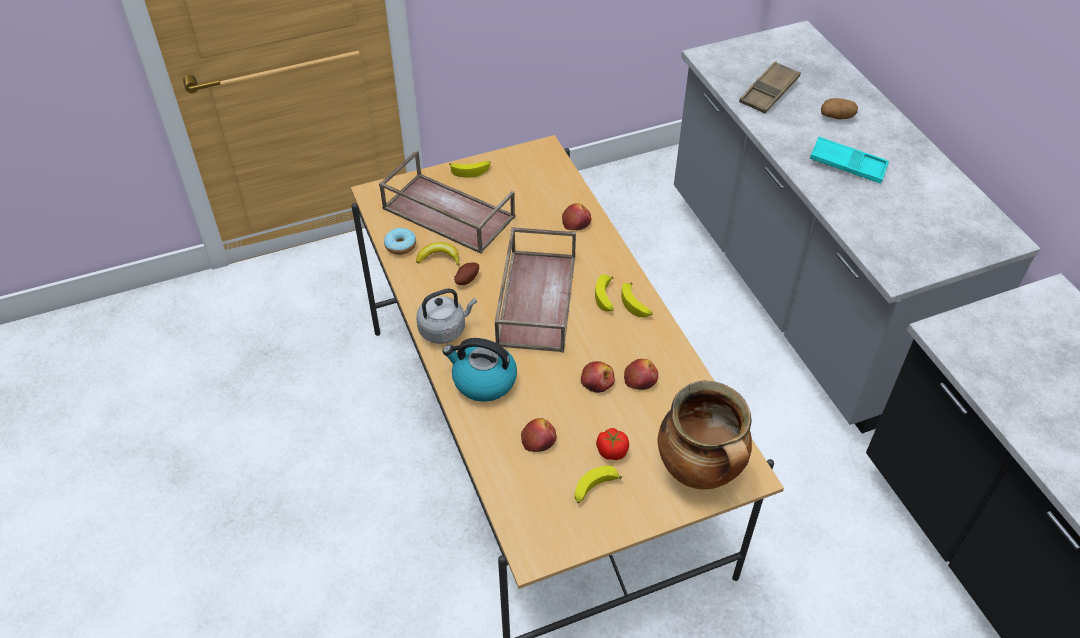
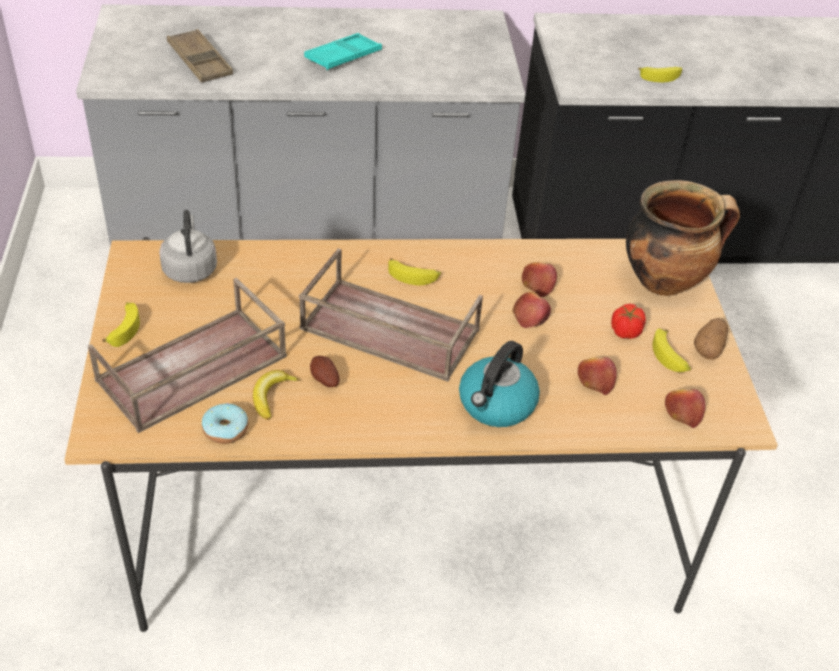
camera: 75 degrees left, 5 degrees down
grey kettle [416,289,477,344] -> grey kettle moved to [159,210,217,283]
apple [562,203,591,230] -> apple moved to [665,389,705,428]
banana [621,282,653,317] -> banana moved to [638,67,682,82]
potato [821,98,858,119] -> potato moved to [694,318,728,360]

